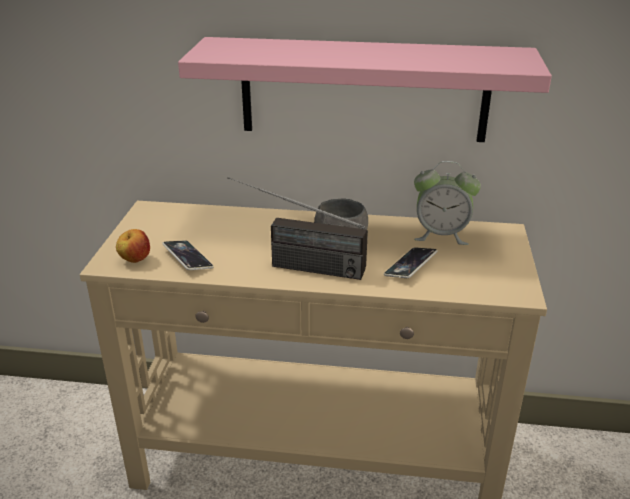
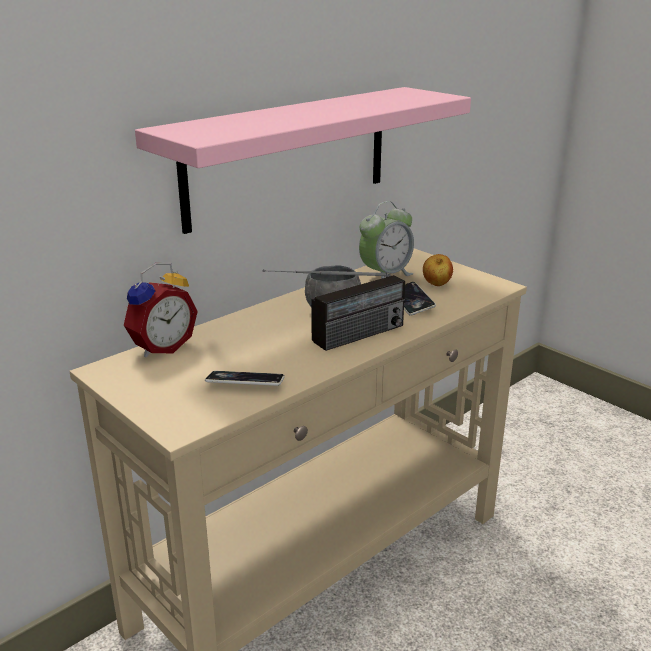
camera: 50 degrees left, 5 degrees down
apple [116,229,150,263] -> apple moved to [423,254,453,286]
none -> alarm clock [124,263,198,357]

